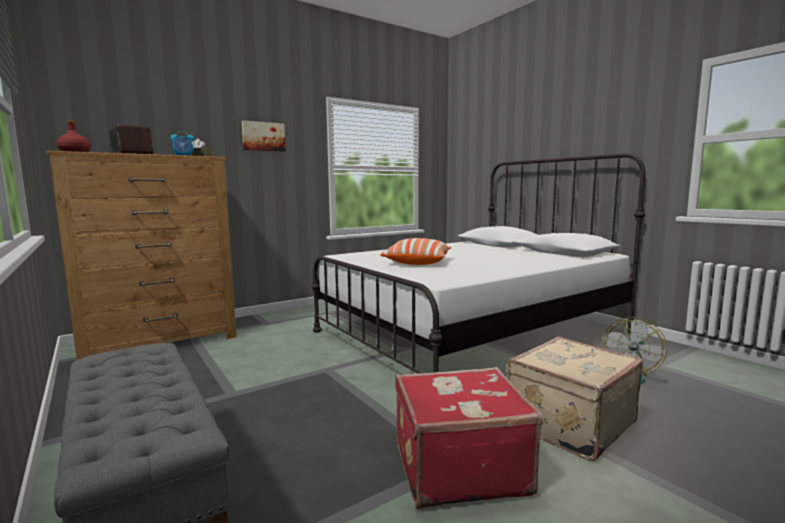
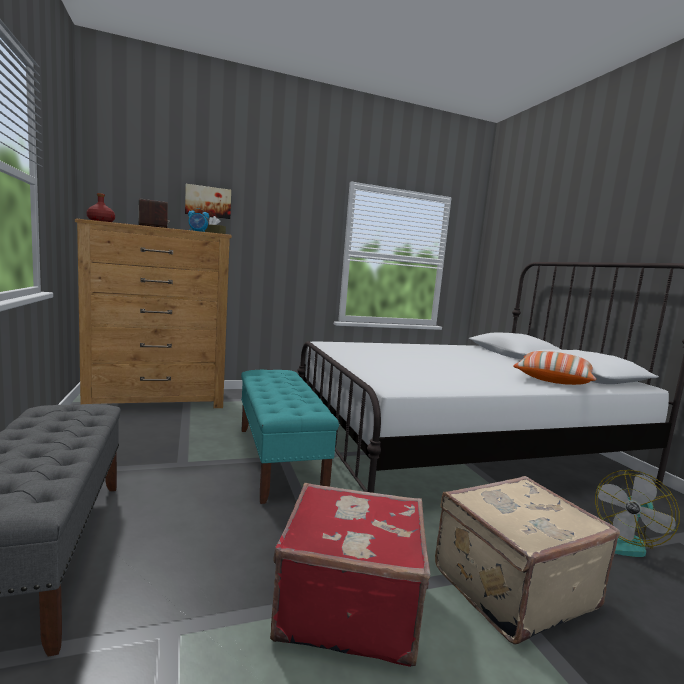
camera: 15 degrees right, 0 degrees up
picture [242,120,286,152] -> picture moved to [185,184,231,219]
pillow [380,238,451,265] -> pillow moved to [513,351,596,385]
none -> turquoise bench [241,370,339,504]

